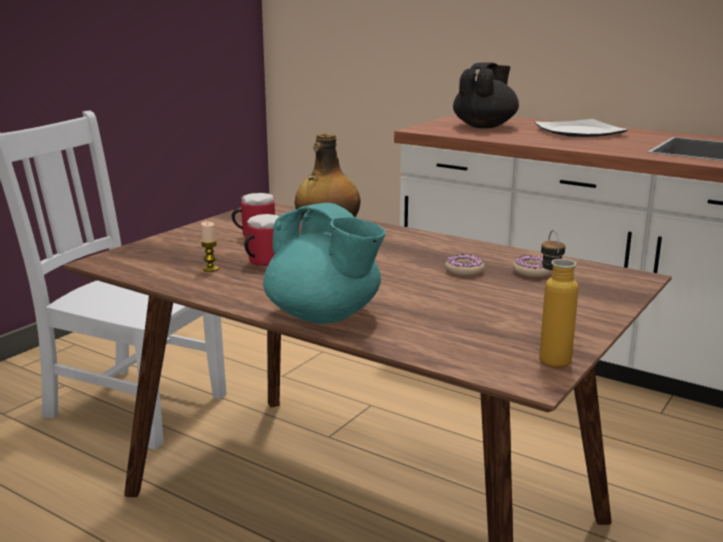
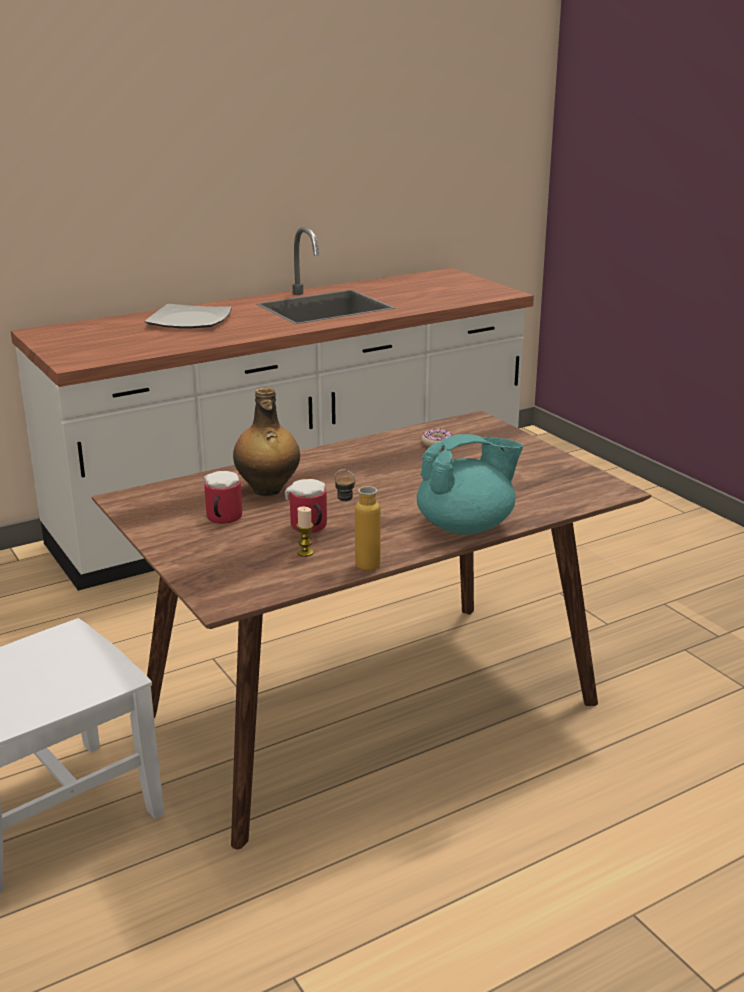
camera: 65 degrees left, 5 degrees up
donut [445,254,485,276] -> none
black teapot [453,62,519,128] -> none
bottle [539,230,579,368] -> bottle moved to [334,469,381,571]

